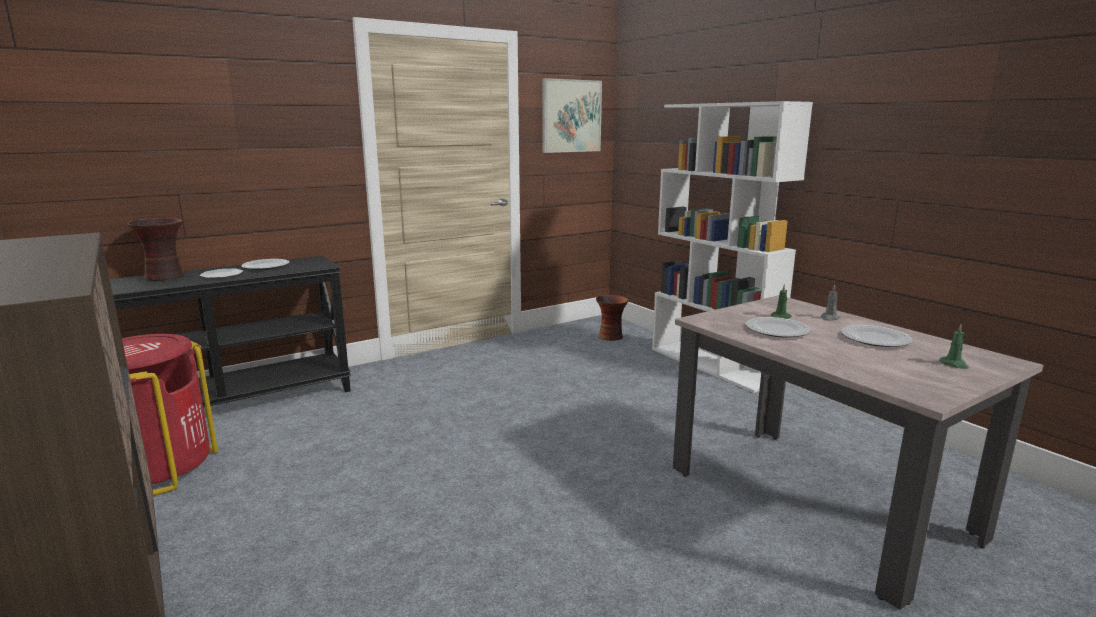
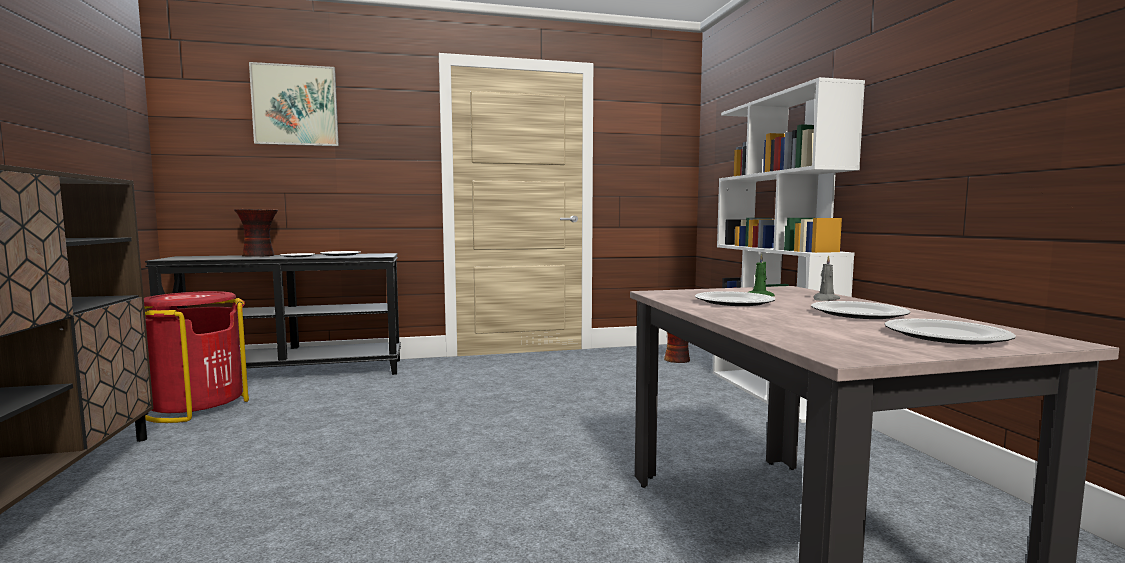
camera: 20 degrees right, 10 degrees down
picture [542,78,602,153] -> picture moved to [249,62,339,146]
green candle [939,324,969,369] -> plate [885,319,1016,344]

